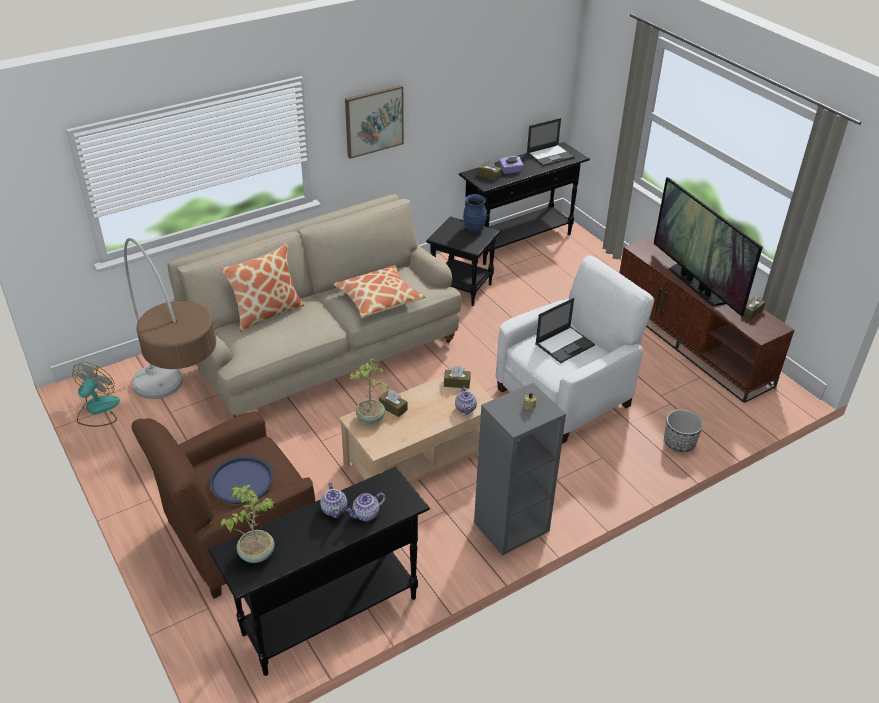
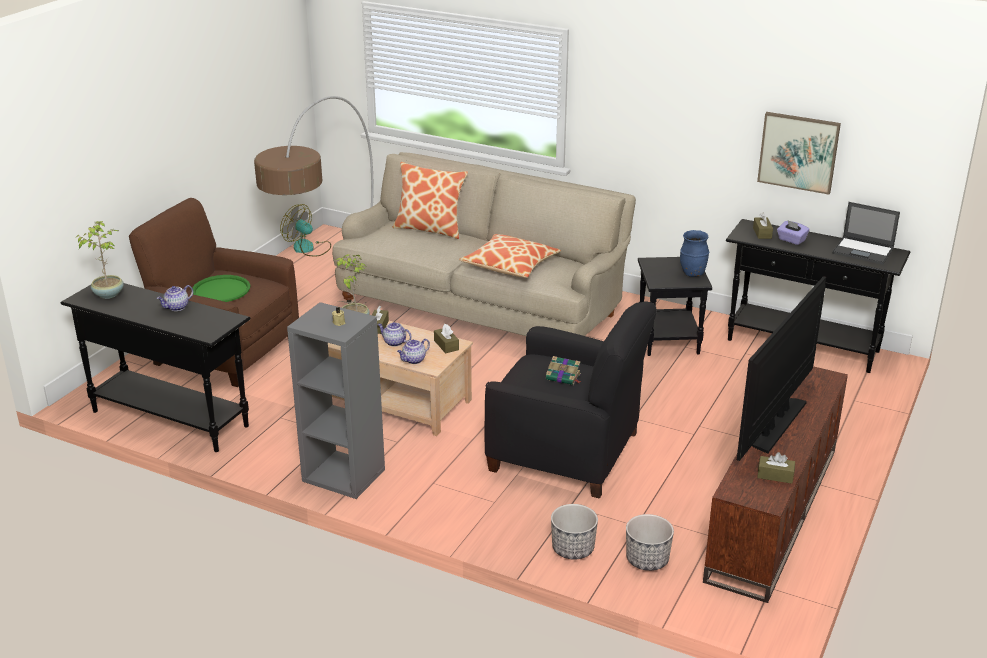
camera: 60 degrees right, 10 degrees down
fan [72,362,120,427] -> fan turned 135 degrees counterclockwise [280,204,331,256]
blue tray [209,456,274,504] -> green tray [192,275,250,302]
picture [345,85,404,159] -> picture moved to [757,112,841,195]
teapot [345,493,386,521] -> teapot moved to [378,322,411,347]
white armchair [496,256,655,444] -> black armchair [485,301,657,499]
laptop [535,298,595,363] -> book [546,356,581,385]
none -> planter [626,514,674,571]

